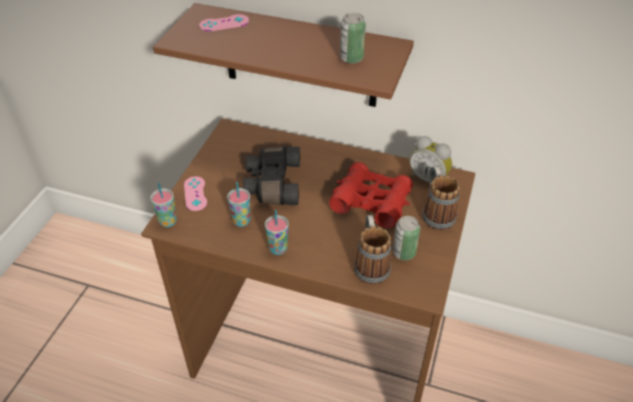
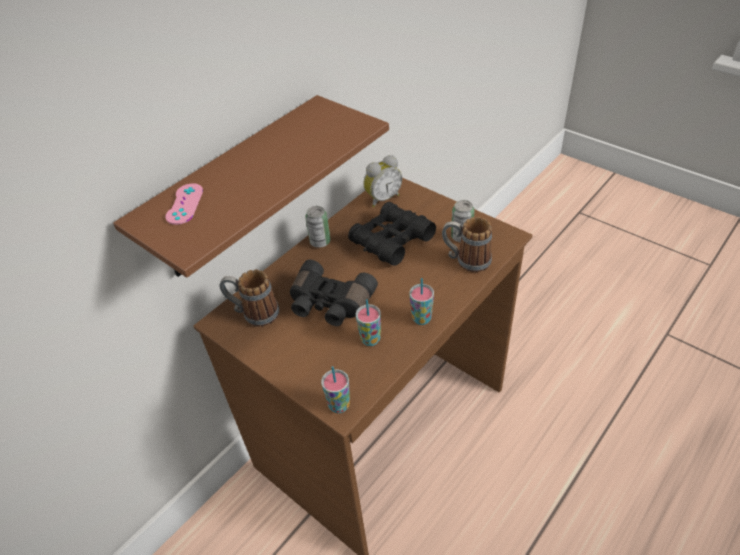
camera: 65 degrees left, 0 degrees up
pink game controller [184,176,207,211] -> none
red binoculars [329,162,413,228] -> black binoculars [348,202,436,266]
can [340,13,366,64] -> can moved to [305,206,331,248]
mug [422,166,460,230] -> mug moved to [219,269,279,327]

